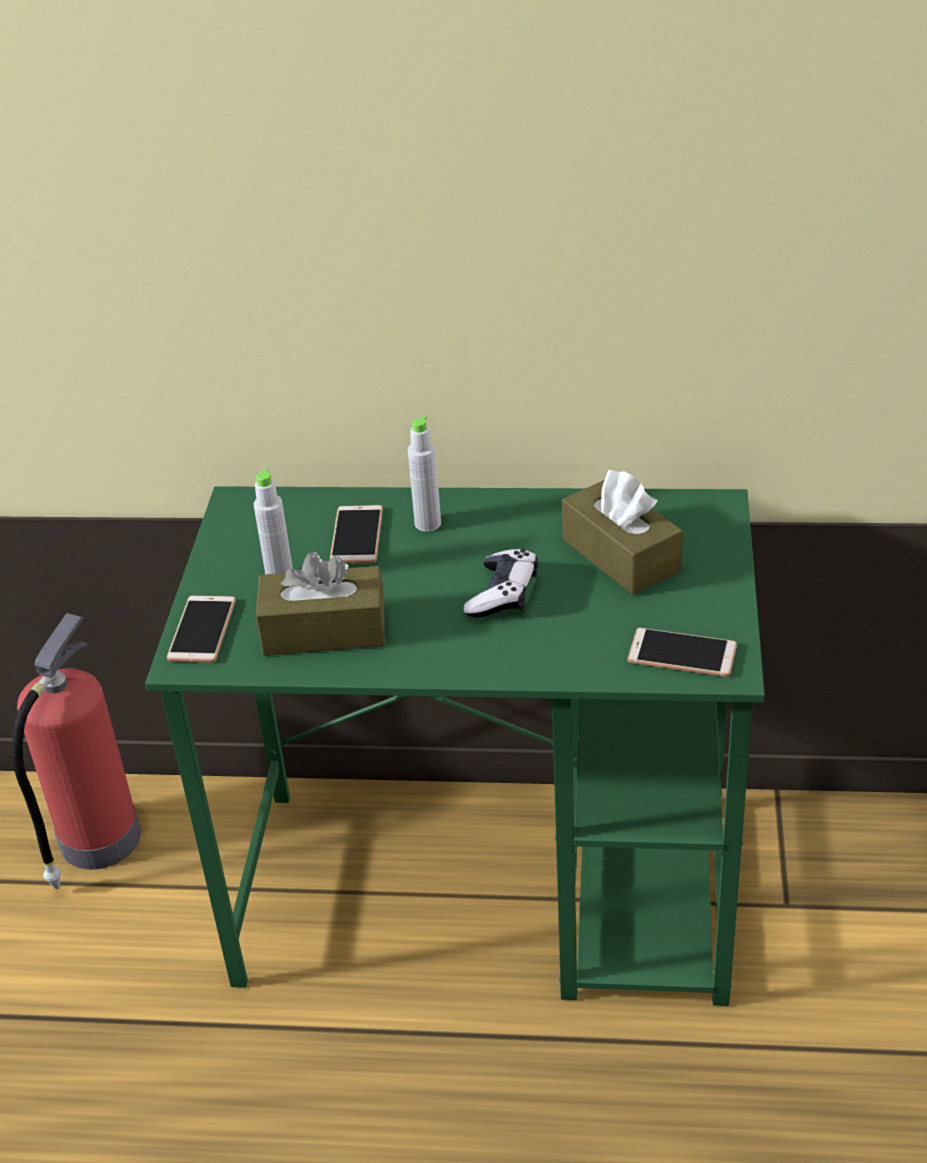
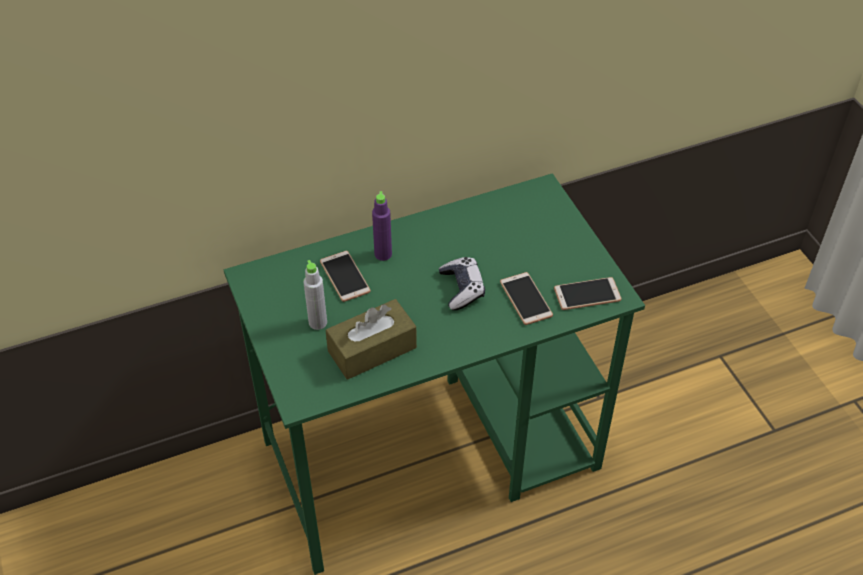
camera: 30 degrees left, 10 degrees up
fire extinguisher [12,613,141,889] -> none
phone [167,595,236,663] -> phone moved to [500,272,553,325]
grey bottle [408,415,441,532] -> purple bottle [372,191,392,261]
brown tissue box [562,470,683,595] -> none

